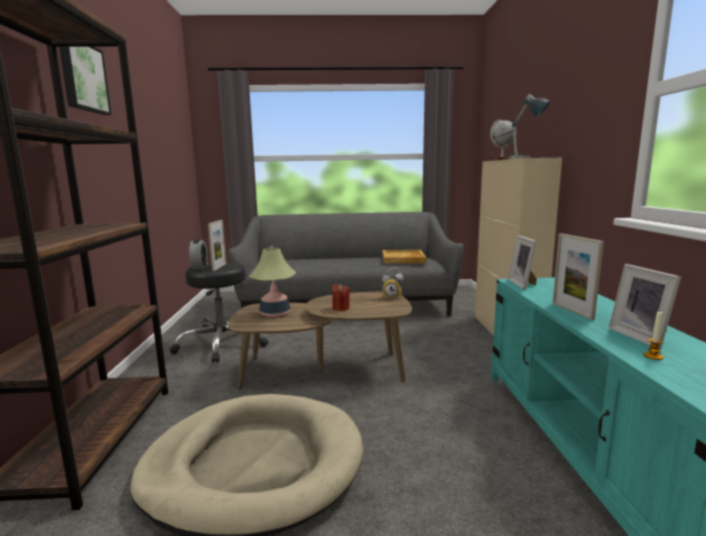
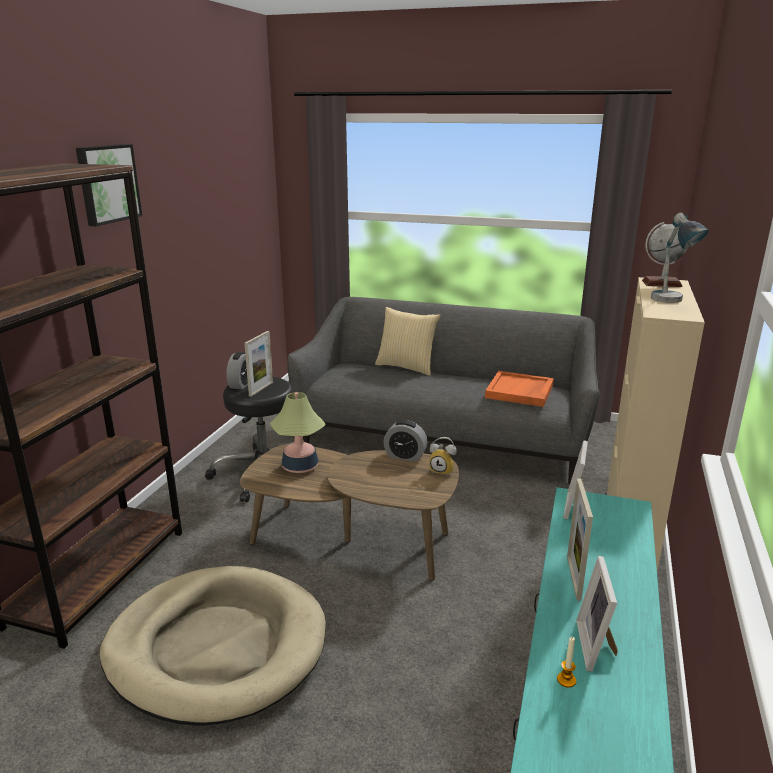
camera: 20 degrees right, 10 degrees up
red candle [332,284,350,311] -> none
beige tray [382,250,426,263] -> orange tray [485,371,554,407]
none -> pillow [375,307,441,376]
none -> alarm clock [384,420,427,462]

